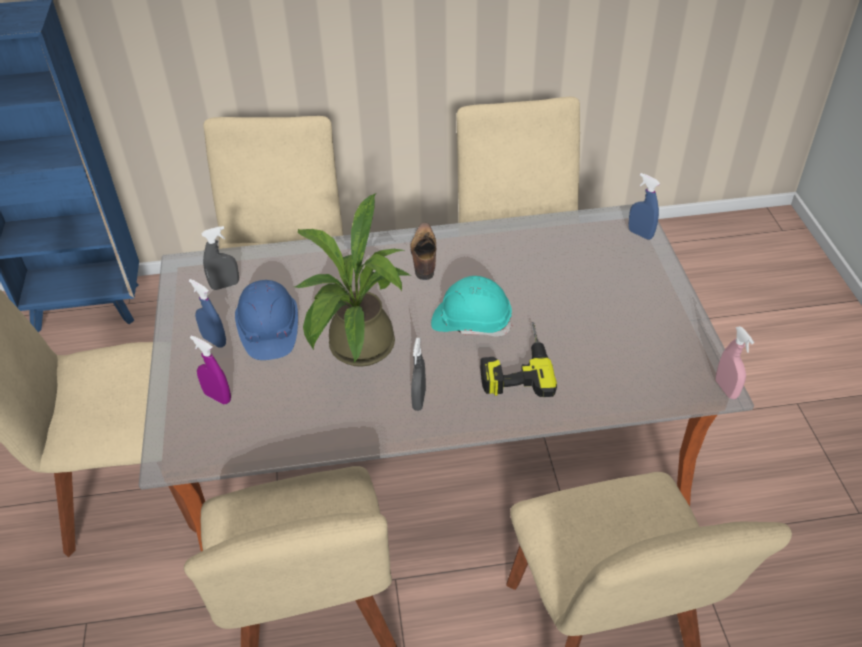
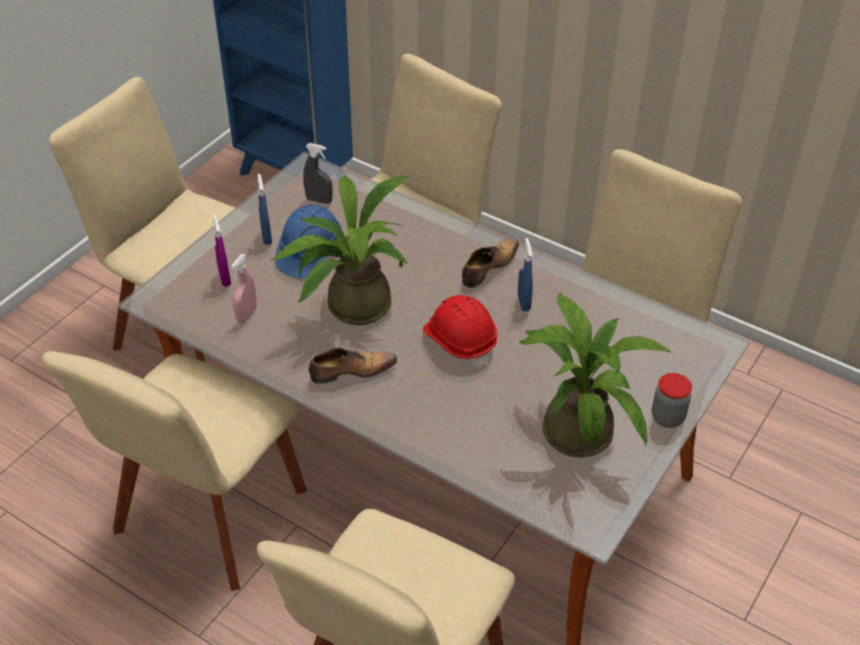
camera: 40 degrees right, 0 degrees up
grey spray bottle [411,338,426,411] -> shoe [308,348,398,384]
turquoise hard hat [431,276,512,337] -> red hard hat [423,295,498,367]
power drill [480,322,557,397] -> none
blue spray bottle [628,173,660,240] -> blue spray bottle moved to [518,238,533,311]
pink spray bottle [716,326,754,399] -> pink spray bottle moved to [231,254,257,323]
none -> potted plant [519,292,671,457]
none -> jar [652,373,692,428]

